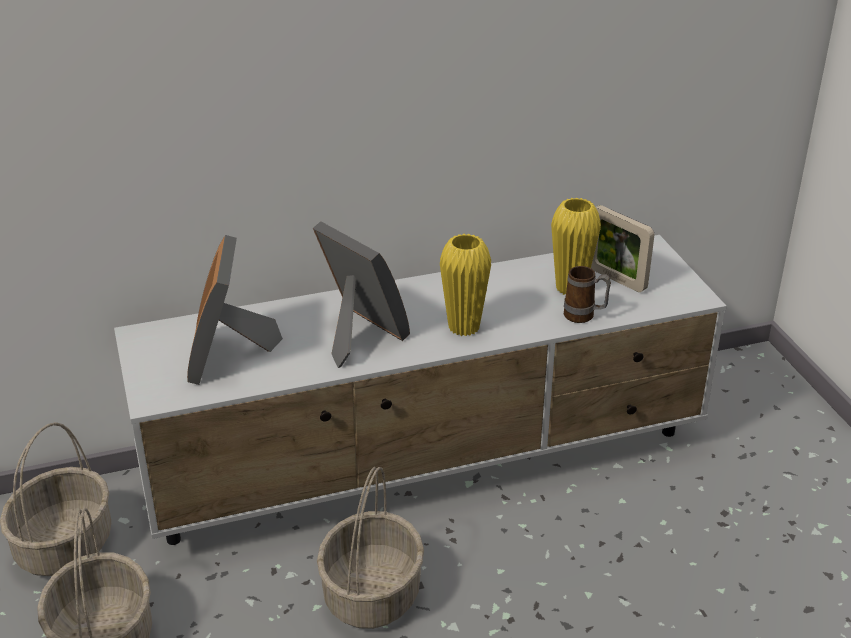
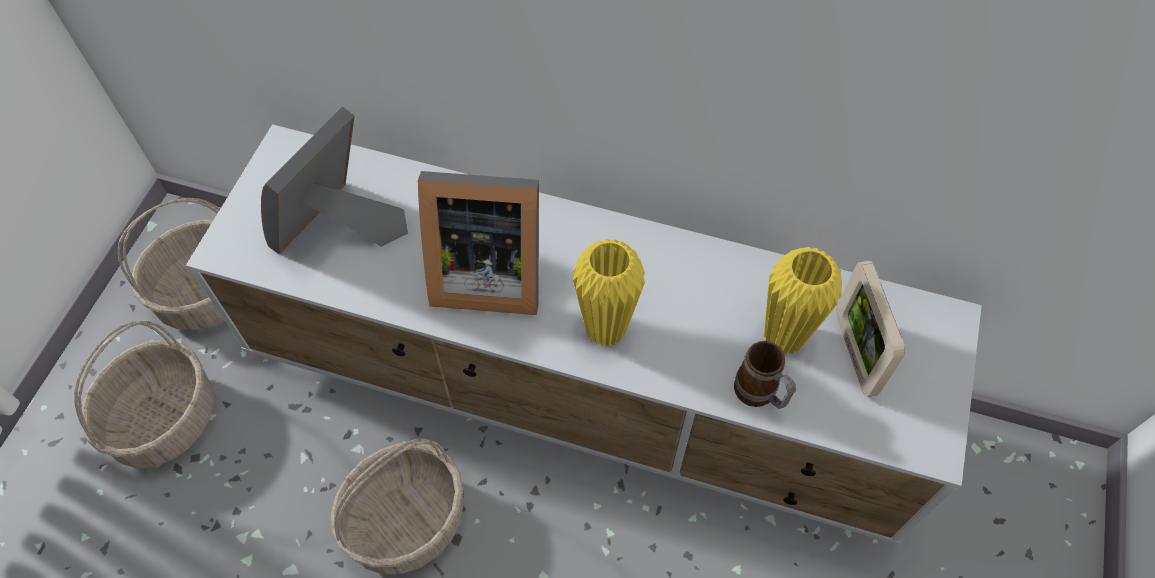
camera: 35 degrees right, 25 degrees up
picture frame [313,221,410,368] -> picture frame turned 105 degrees clockwise [418,171,539,315]

